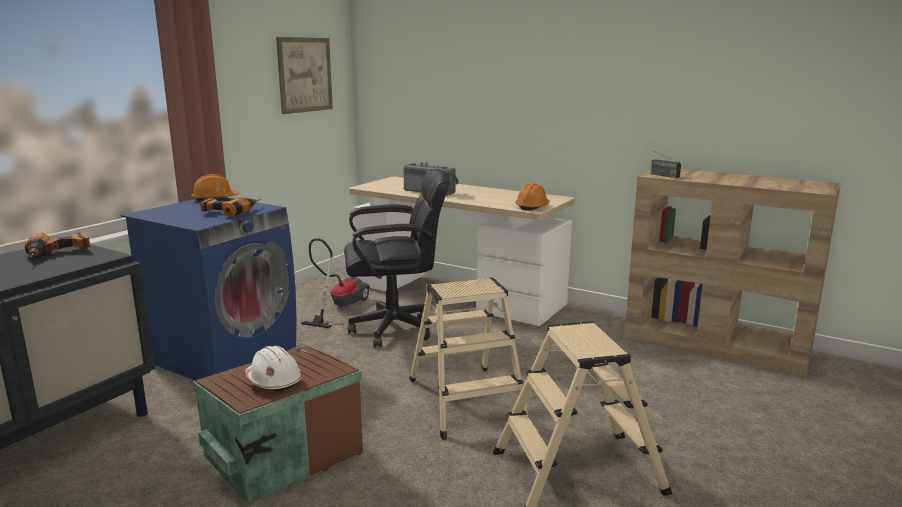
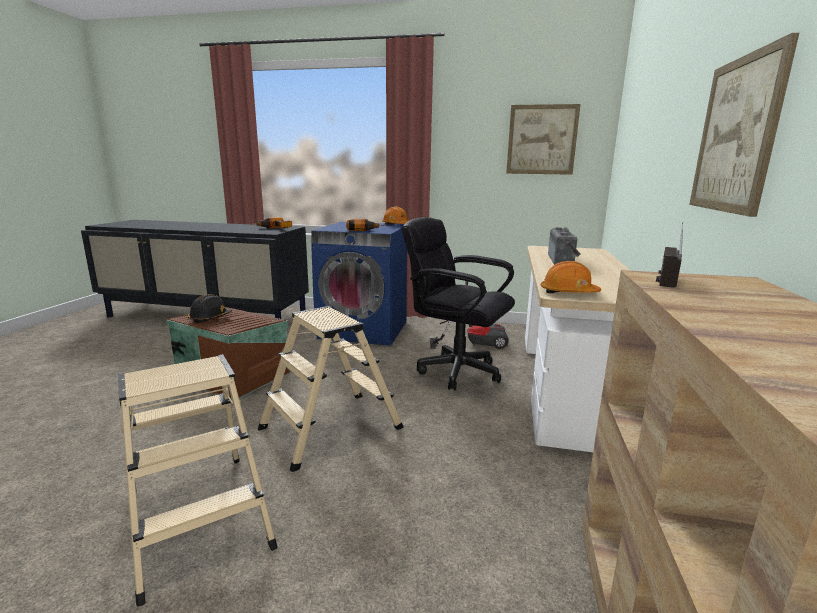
camera: 70 degrees right, 0 degrees up
white hard hat [245,346,302,392] -> black hard hat [188,294,232,323]
black office chair [344,169,450,347] -> black office chair turned 150 degrees clockwise [402,217,515,390]
none -> picture [689,33,799,217]

